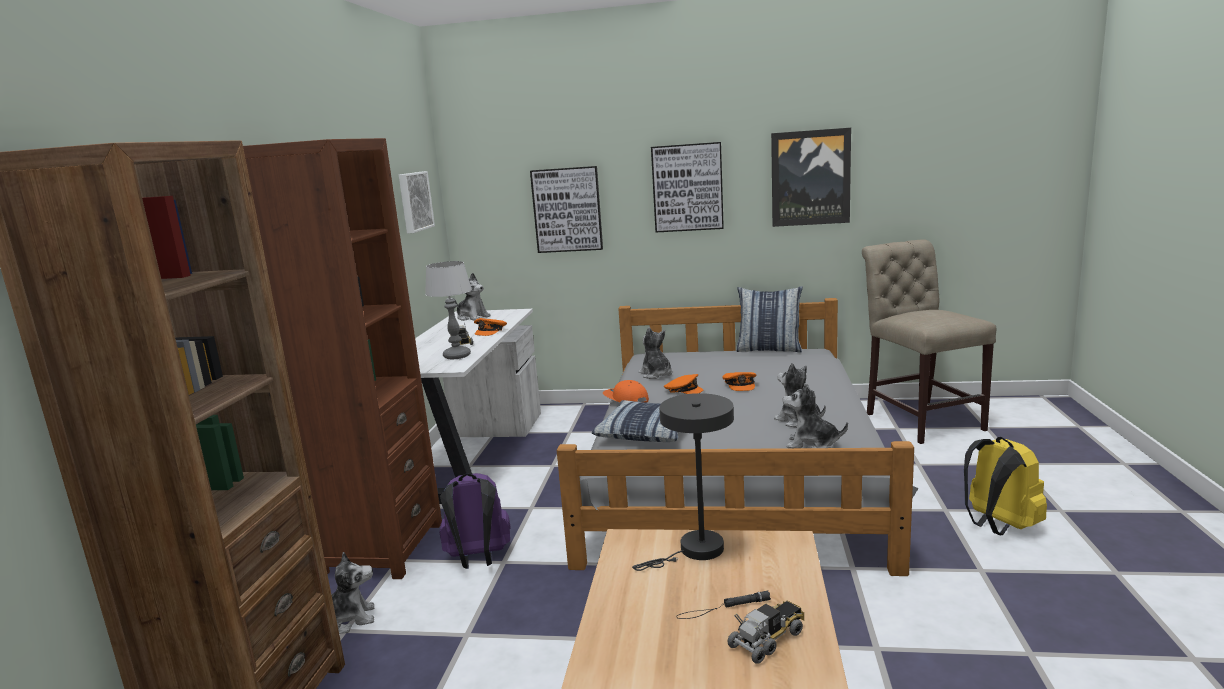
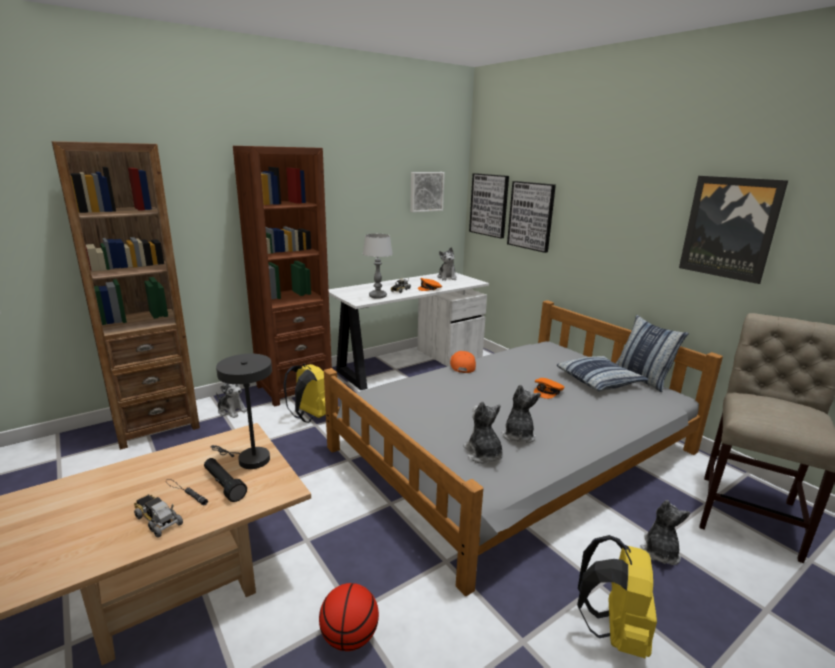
camera: 45 degrees right, 5 degrees up
purple backpack [440,473,511,569] -> yellow backpack [283,364,326,423]
pillow [592,400,679,442] -> pillow moved to [557,356,649,391]
plush toy [639,327,672,379] -> plush toy moved to [640,500,691,565]
picture [651,142,724,232] -> picture moved to [469,173,509,239]
orange cap [664,374,703,394] -> none
toy truck [727,600,804,664] -> toy truck turned 150 degrees counterclockwise [134,494,183,538]
none -> black flashlight [204,458,247,502]
none -> basketball [319,583,379,651]

